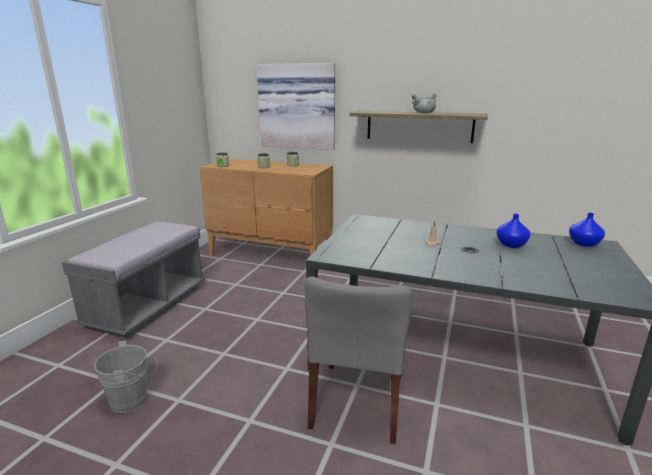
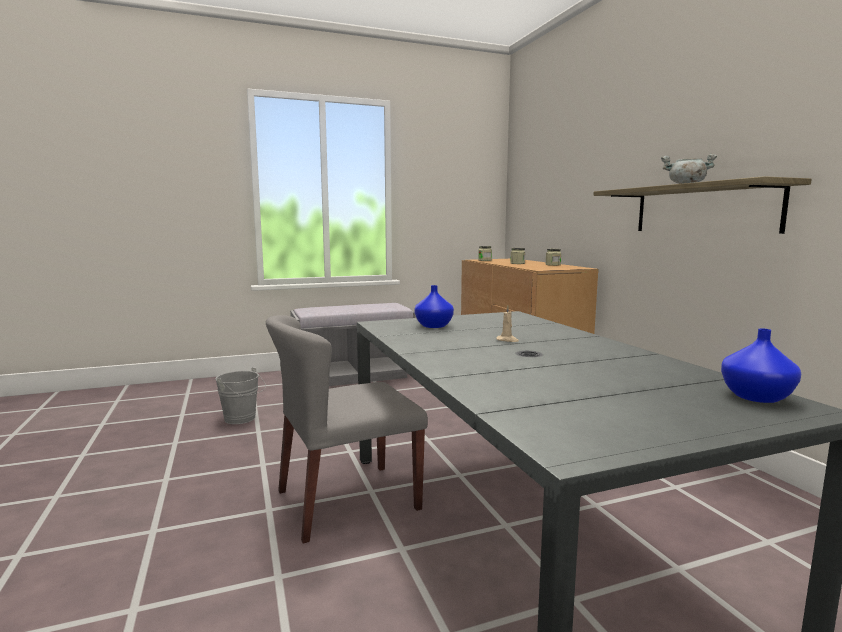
camera: 50 degrees right, 10 degrees down
picture [257,63,335,150] -> none
blue vase [497,214,531,248] -> blue vase moved to [415,285,454,328]

